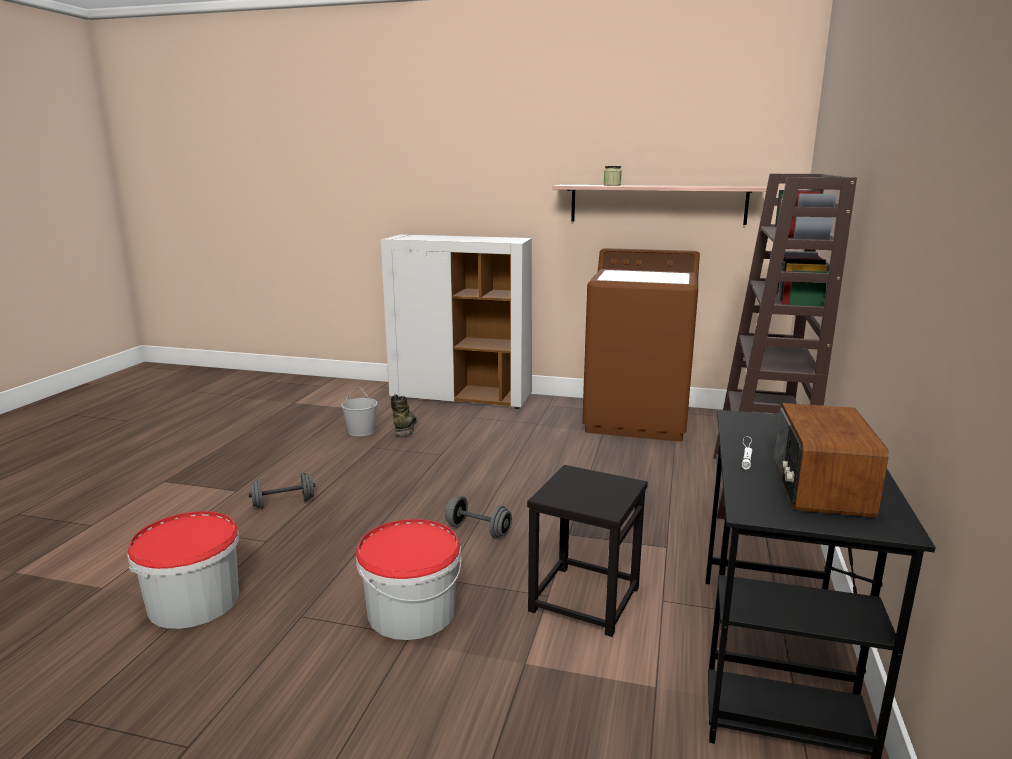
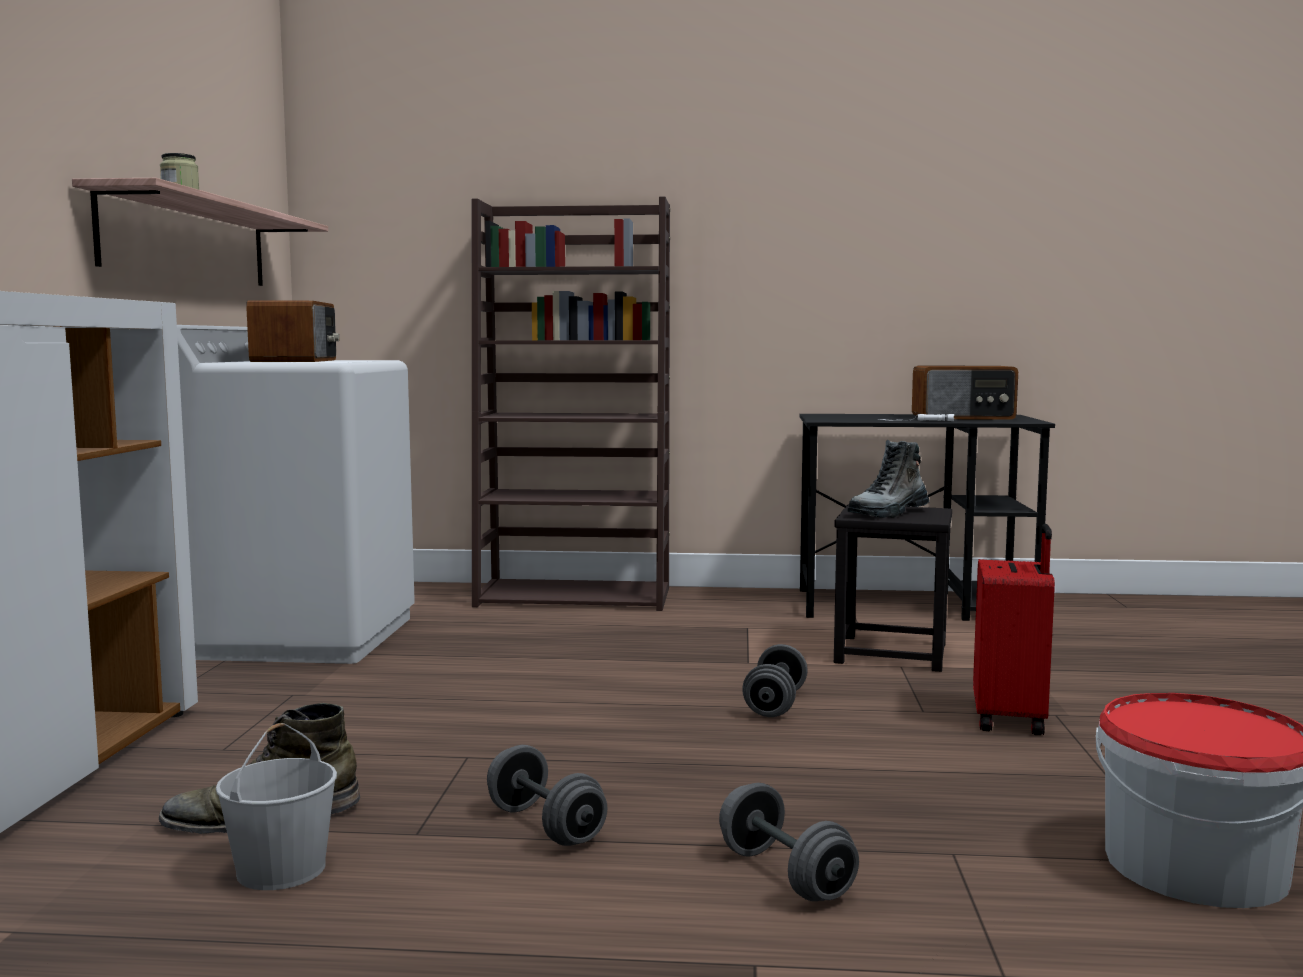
camera: 100 degrees left, 10 degrees down
bucket [356,519,461,640] -> red suitcase [973,524,1055,735]
brown washing machine [582,248,700,442] -> white washing machine [177,325,415,664]
none -> radio [246,300,340,362]
none -> grey dumbbell [487,745,607,846]
none -> boot [848,440,929,518]

